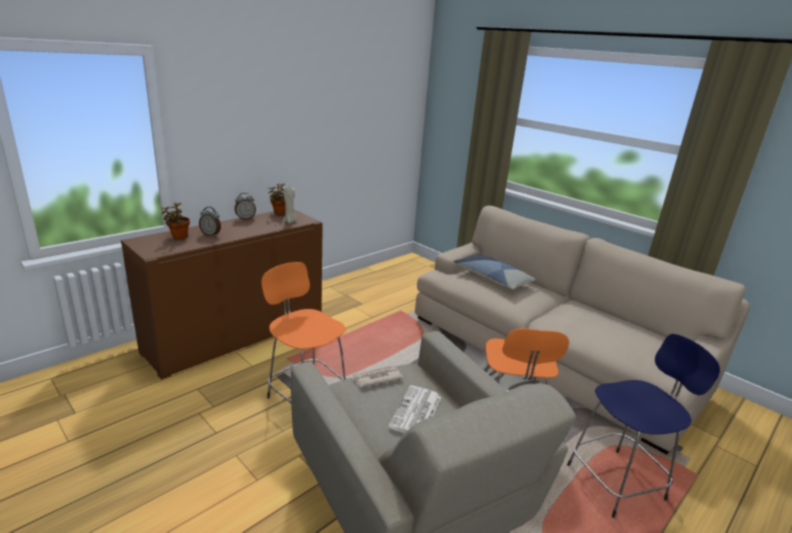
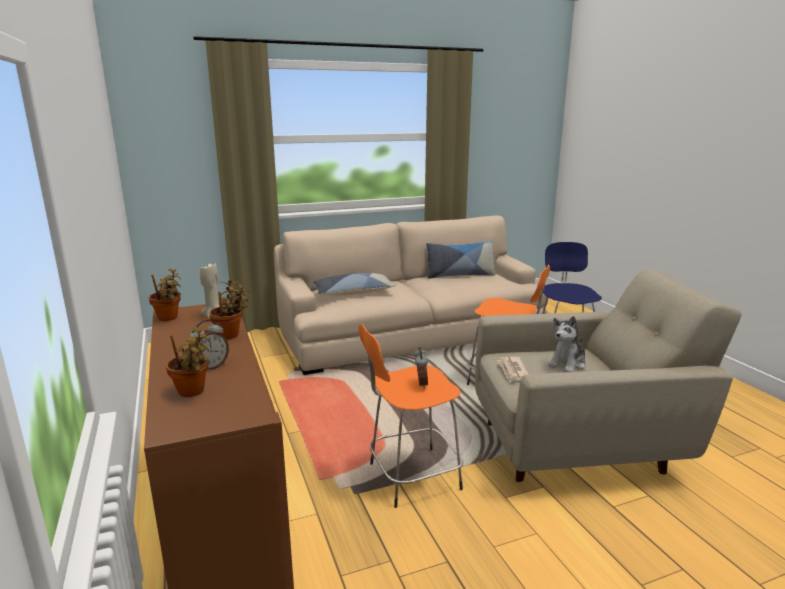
camera: 65 degrees left, 5 degrees down
alarm clock [235,193,256,220] -> alarm clock moved to [414,347,428,389]
newspaper [388,386,441,433] -> plush toy [548,316,586,372]
none -> potted plant [209,279,249,339]
none -> pillow [426,240,496,279]

